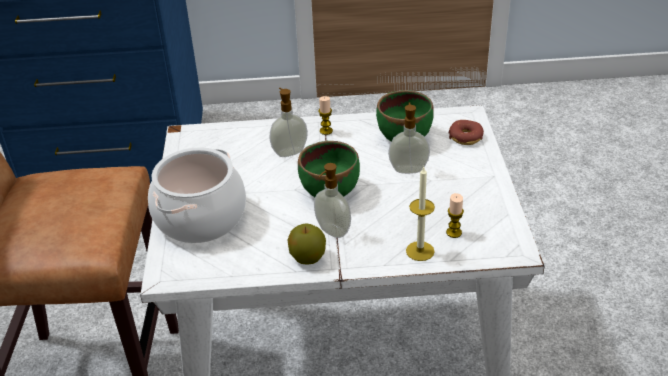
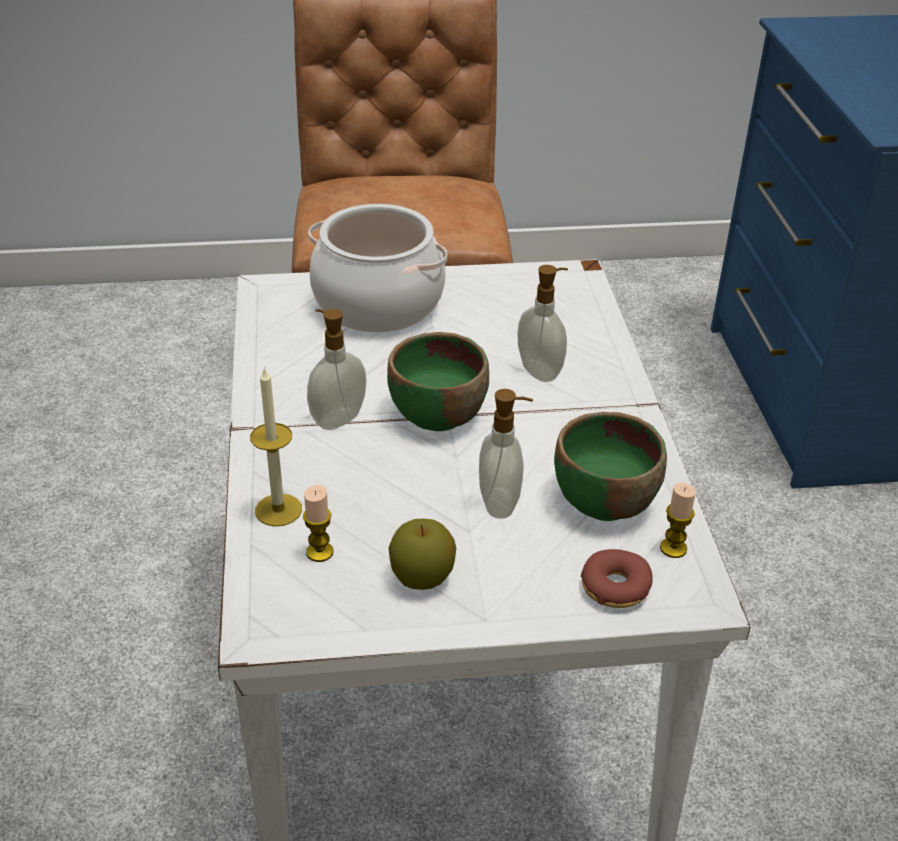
camera: 85 degrees right, 0 degrees up
apple [287,223,326,265] -> apple moved to [388,518,456,590]
candle [318,96,333,135] -> candle moved to [660,483,696,558]

